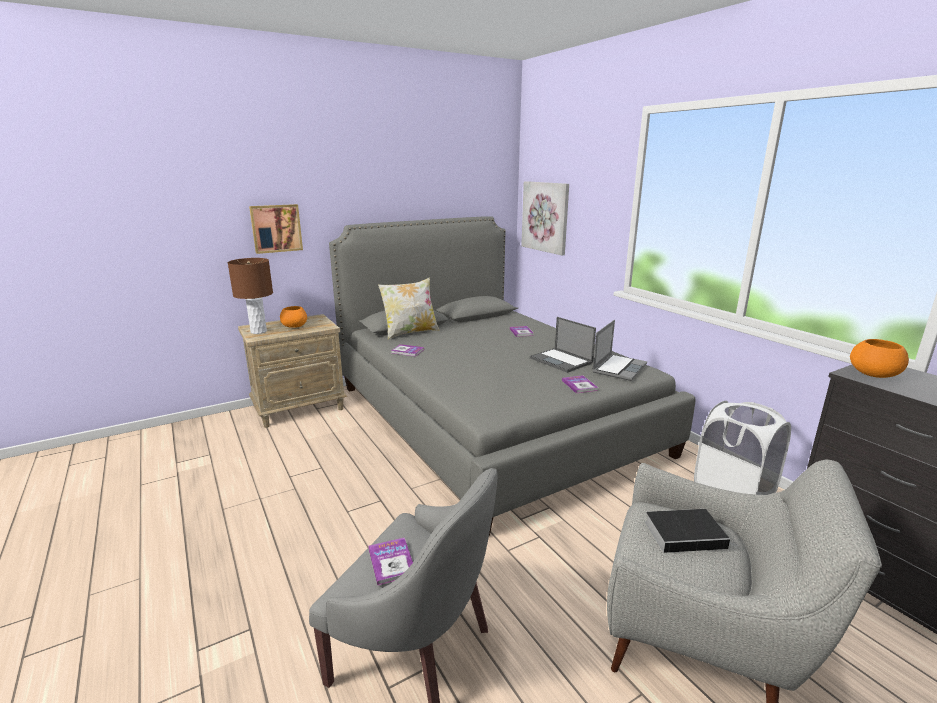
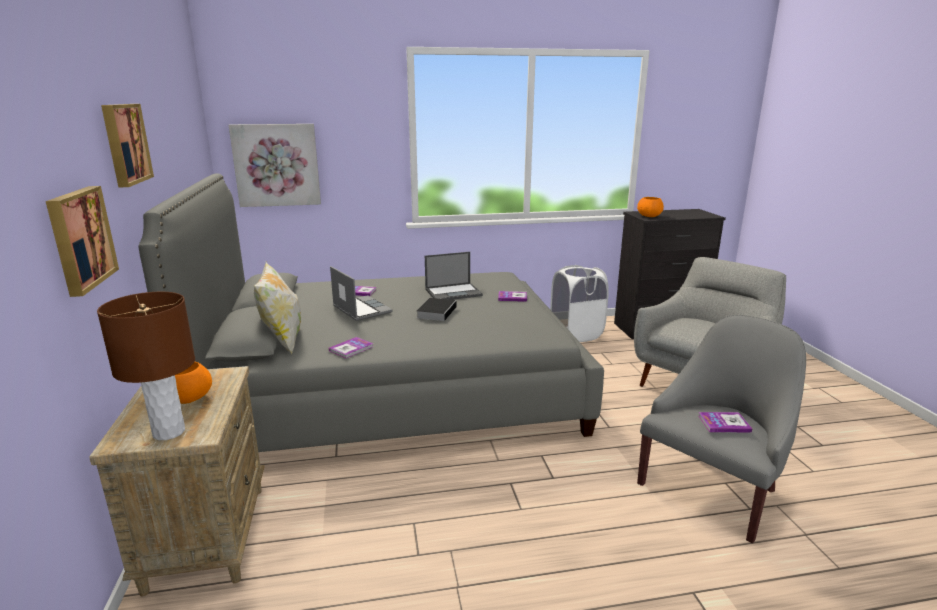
camera: 70 degrees left, 0 degrees up
laptop [592,320,647,381] -> laptop moved to [330,266,393,321]
book [645,509,738,553] -> book moved to [416,298,457,321]
none -> picture [101,104,154,187]

